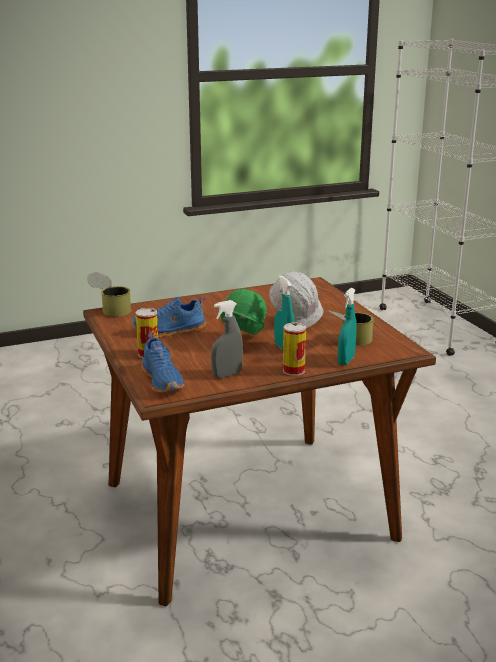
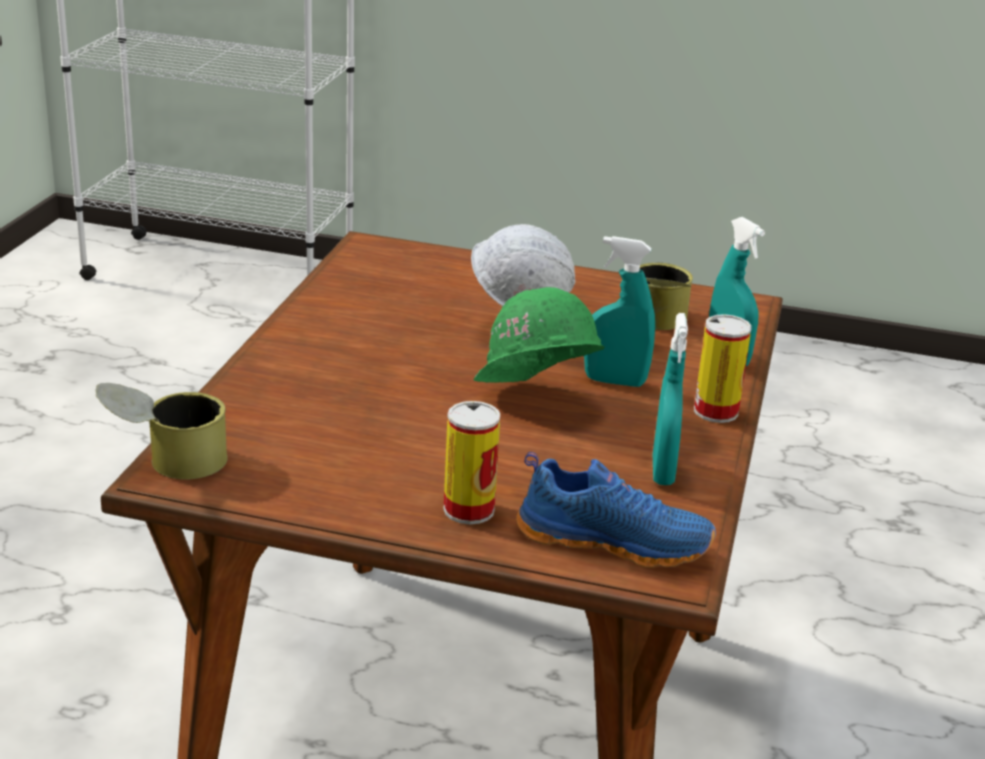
camera: 55 degrees left, 5 degrees up
blue shoe [131,297,206,338] -> none
grey spray bottle [211,300,243,378] -> turquoise spray bottle [653,313,688,485]

